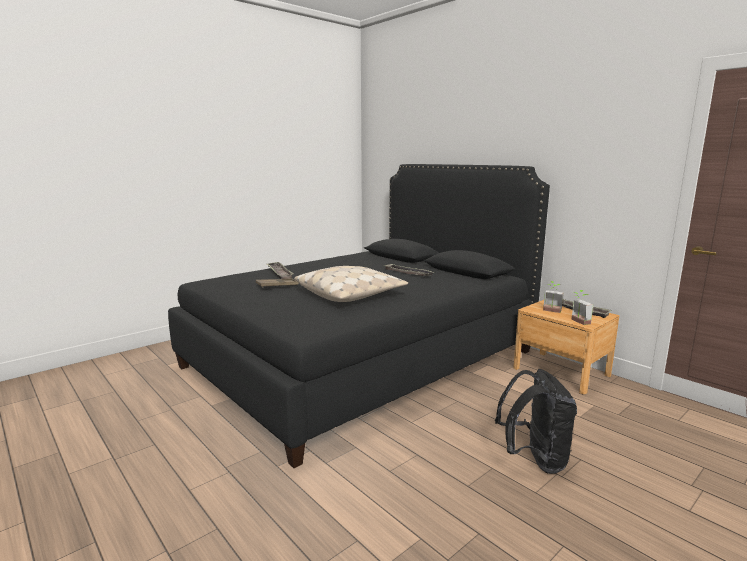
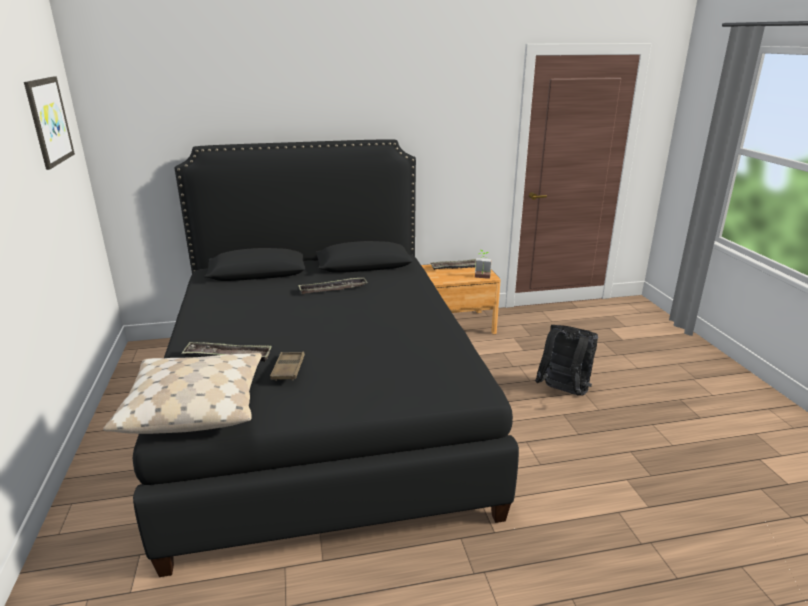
camera: 60 degrees left, 10 degrees up
beige pillow [294,266,408,302] -> beige pillow moved to [103,353,262,434]
potted plant [543,281,563,313] -> none
none -> picture [24,76,75,170]

